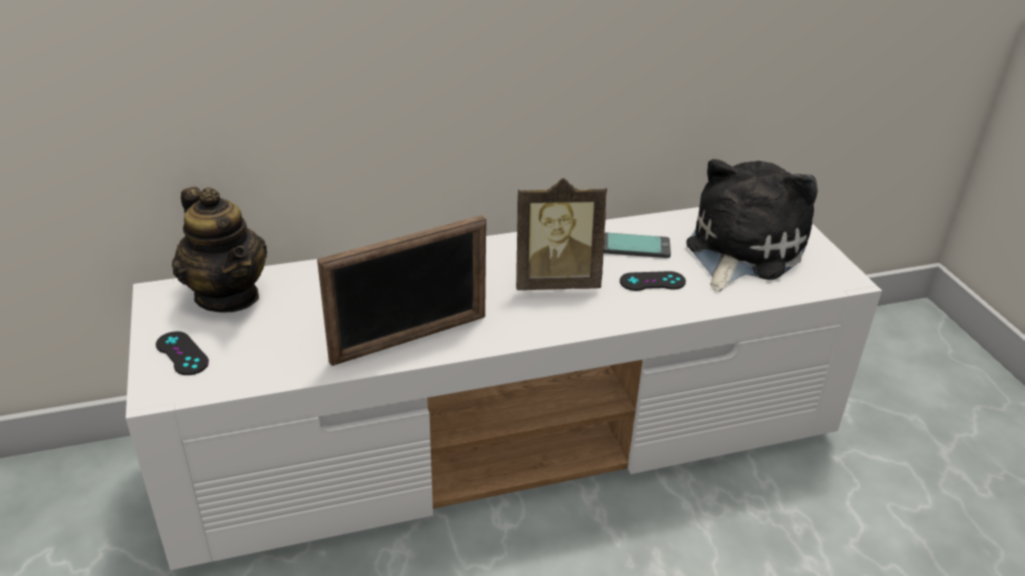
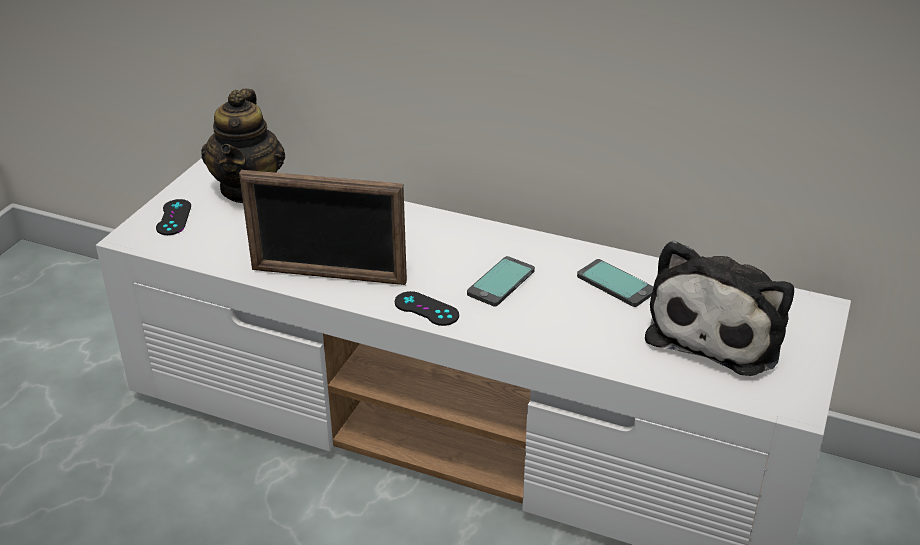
camera: 40 degrees right, 0 degrees up
picture frame [516,178,607,290] -> phone [467,256,535,306]
black game controller [620,271,686,291] -> black game controller moved to [395,291,459,326]
plush toy [686,159,818,292] -> plush toy turned 135 degrees clockwise [645,240,794,376]

